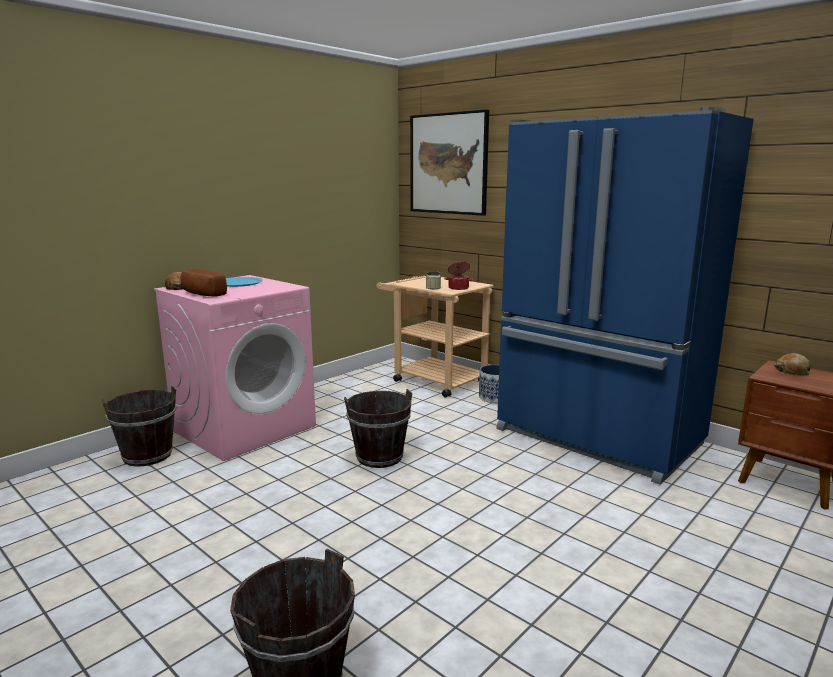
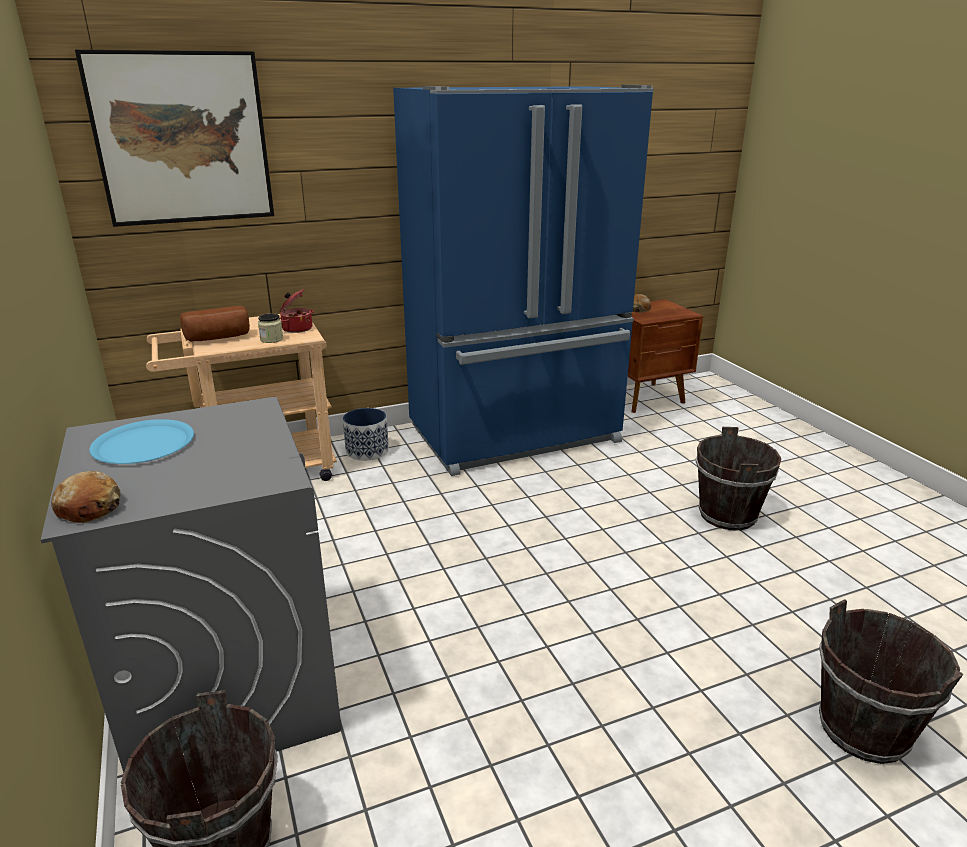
camera: 65 degrees left, 10 degrees up
pink washing machine [154,275,316,461] -> grey washing machine [41,397,342,773]
bread [180,269,227,297] -> bread moved to [180,306,250,342]
brown bucket [344,389,412,468] -> brown bucket moved to [696,427,781,531]

